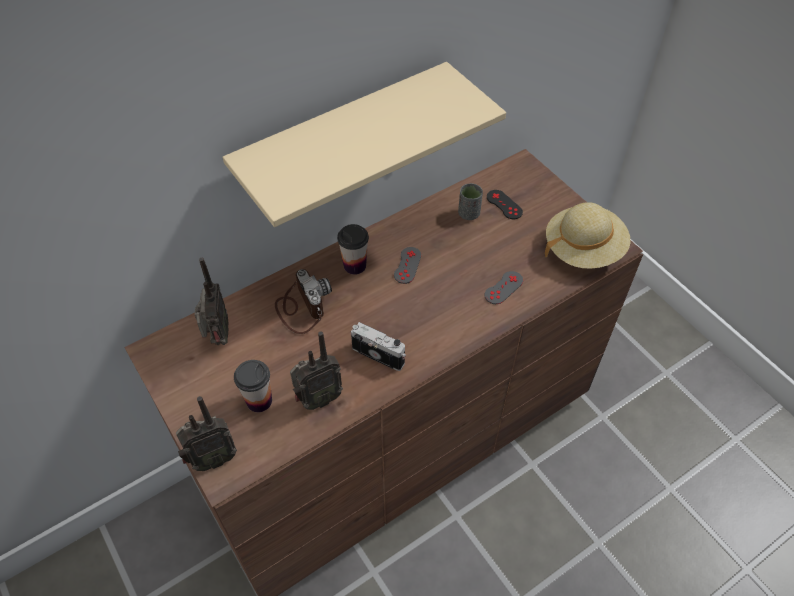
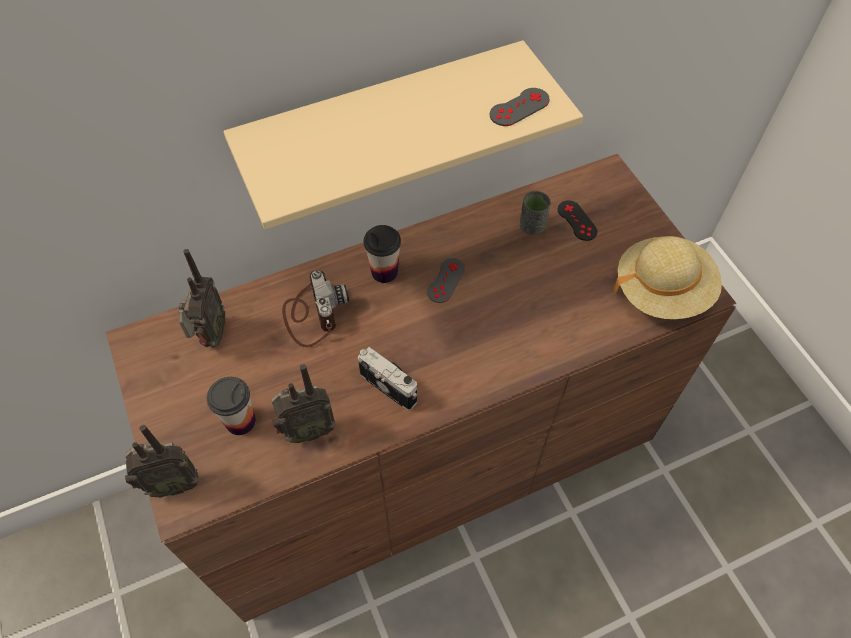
camera: 10 degrees right, 5 degrees up
grey game controller [484,271,523,304] -> grey game controller moved to [490,88,550,126]

